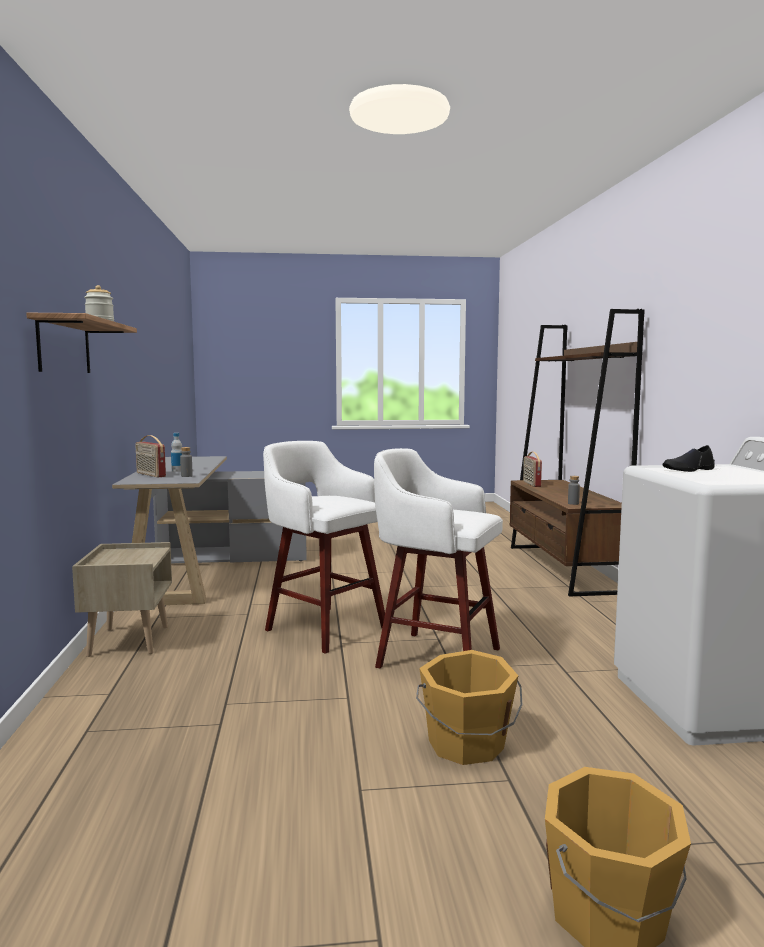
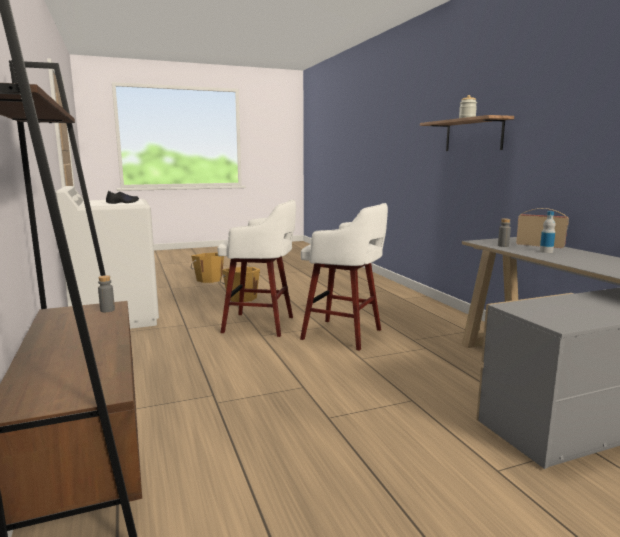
camera: 165 degrees right, 5 degrees up
beige nightstand [72,542,172,657] -> none
radio [523,452,542,487] -> none

